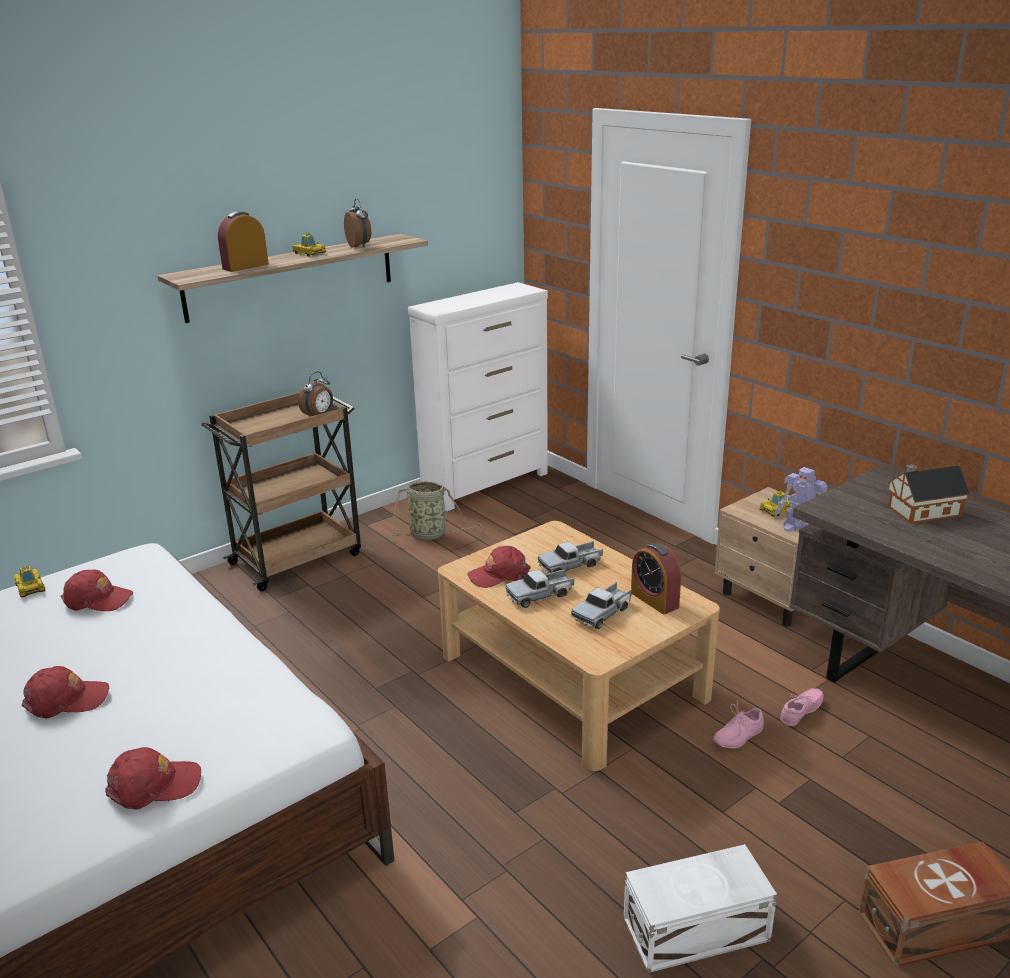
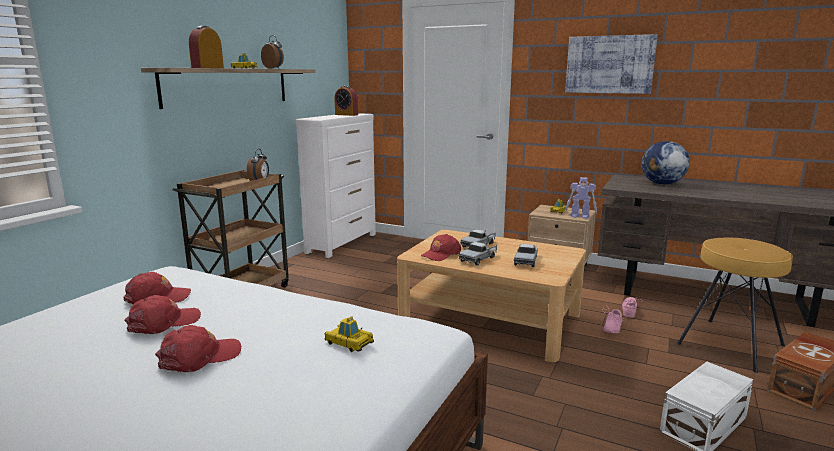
camera: 25 degrees left, 10 degrees down
toy car [14,566,45,598] -> toy car moved to [325,316,374,352]
red cap [105,747,202,810] -> red cap moved to [124,295,201,334]
basket [390,481,482,540] -> none
alarm clock [631,543,681,614] -> alarm clock moved to [335,86,358,116]
toy house [888,464,970,524] -> globe [641,141,690,185]
none -> picture [565,34,658,94]
none -> brown stool [677,238,793,373]

